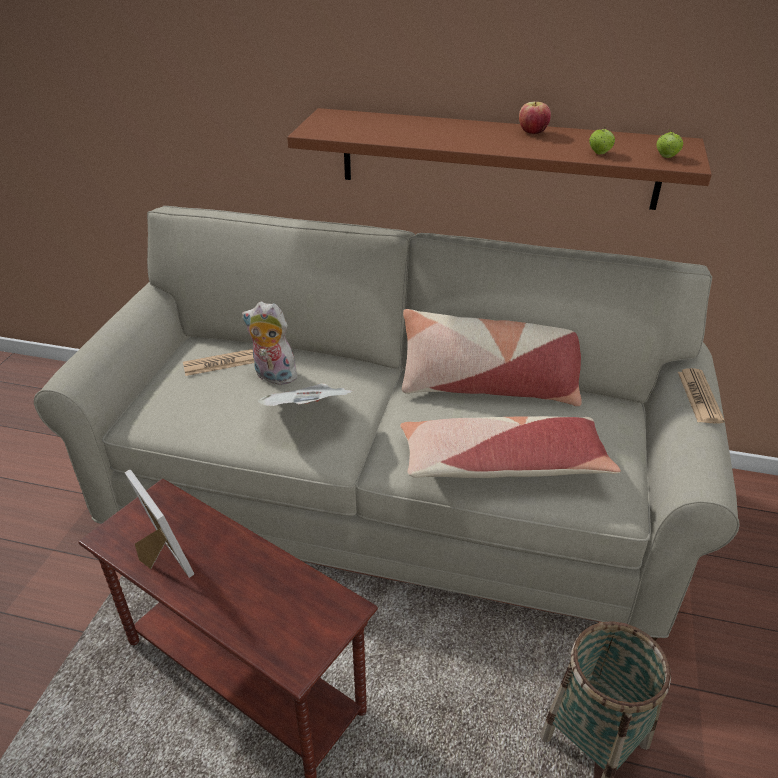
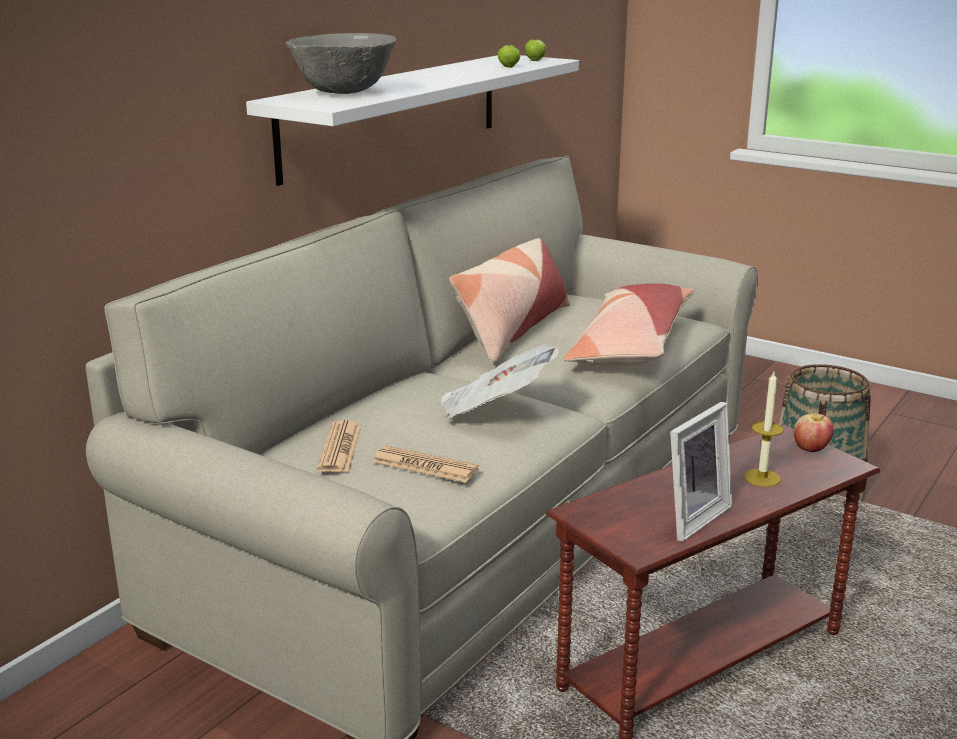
camera: 70 degrees left, 15 degrees down
picture frame [124,470,194,578] -> picture frame turned 150 degrees clockwise [670,402,732,542]
plush toy [242,301,297,385] -> none
brown shelf [287,108,712,210] -> white shelf [246,55,579,186]
apple [519,102,551,134] -> apple moved to [794,413,833,452]
newspaper [678,368,725,424] -> newspaper moved to [372,446,479,483]
none -> grey bowl [286,33,397,94]
none -> candle [744,370,784,487]

